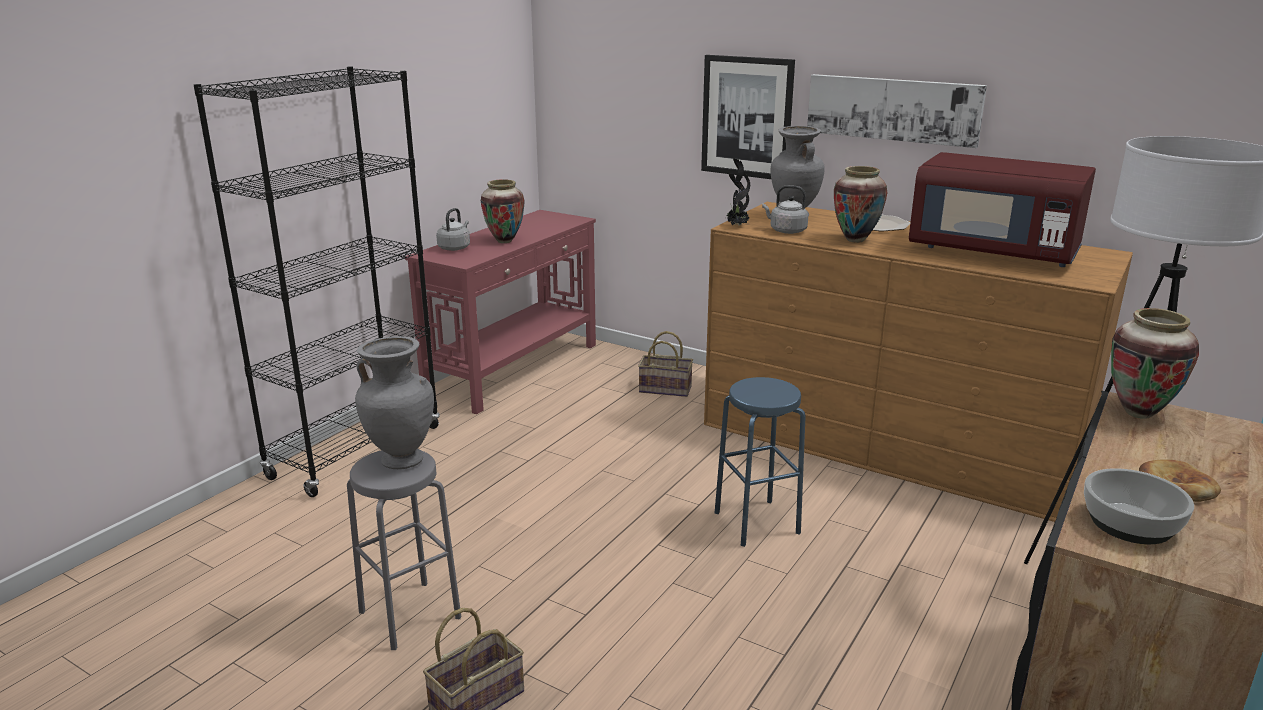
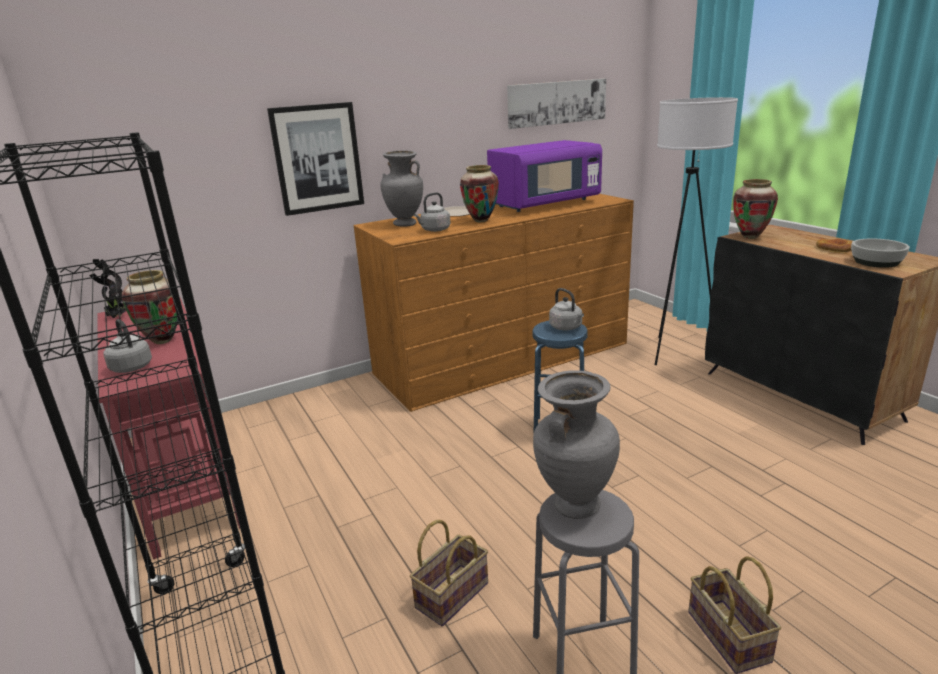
camera: 60 degrees left, 0 degrees up
basket [638,331,693,397] -> basket moved to [410,520,488,626]
potted plant [725,158,750,226] -> potted plant moved to [89,259,126,318]
picture [807,74,987,148] -> picture moved to [507,78,606,129]
red microwave [909,152,1096,267] -> purple microwave [487,140,602,212]
none -> grey kettle [549,288,584,330]

